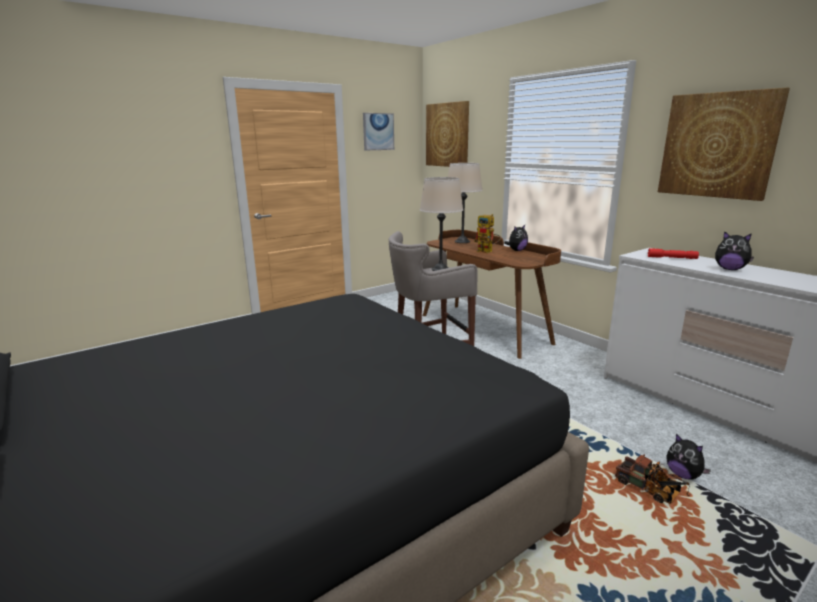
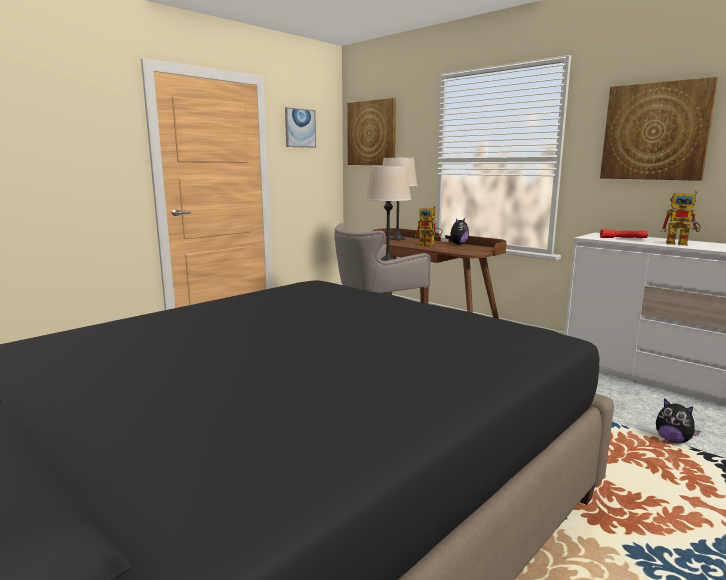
camera: 10 degrees left, 5 degrees down
toy truck [615,454,690,504] -> none
plush toy [715,231,754,270] -> toy robot [661,191,701,246]

